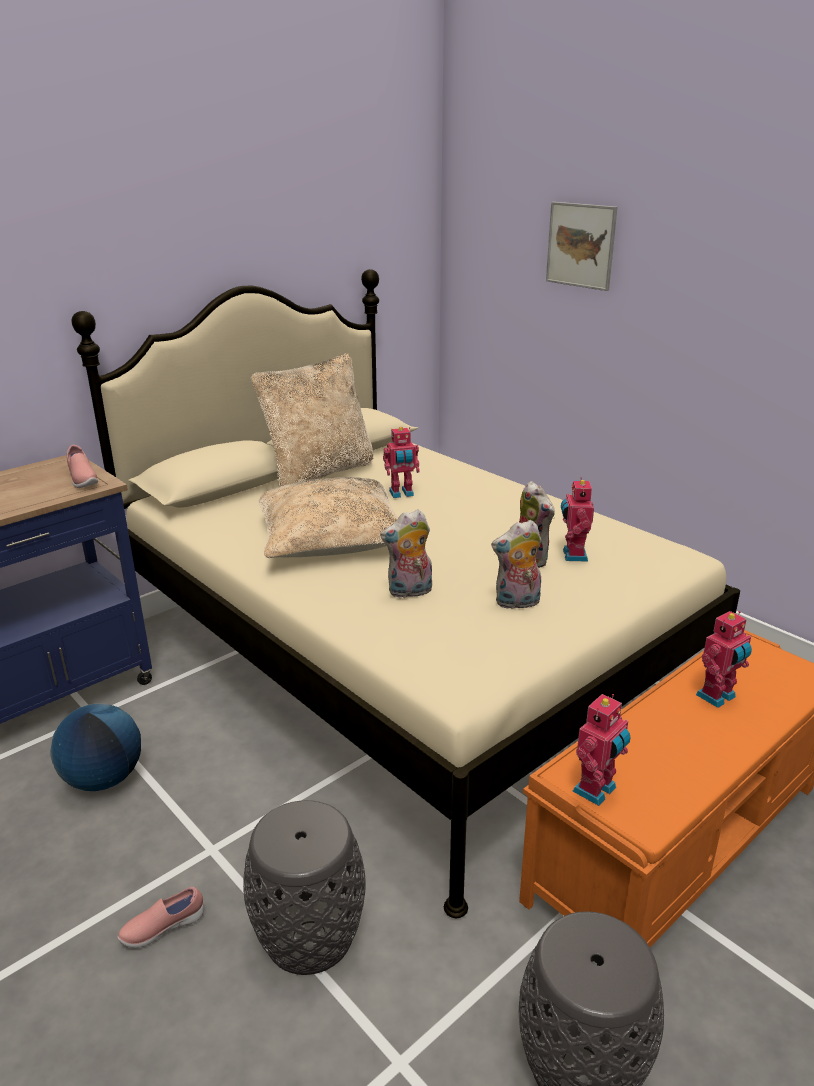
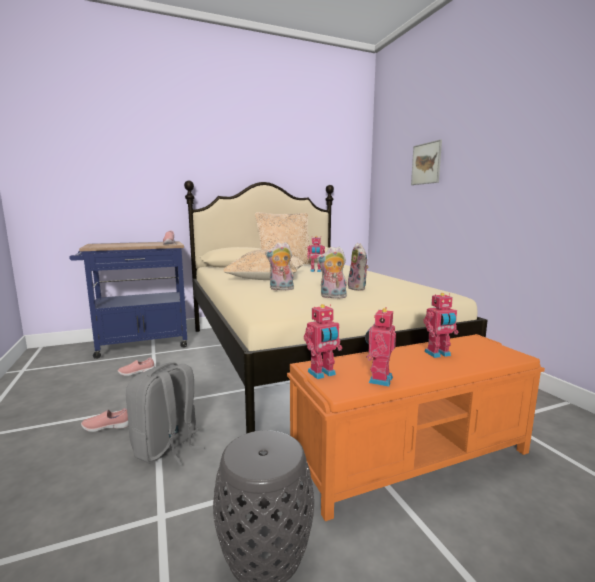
camera: 20 degrees right, 15 degrees down
globe [50,703,141,791] -> pink shoe [118,357,154,376]
grey stool [243,800,366,975] -> grey backpack [126,362,205,466]
toy robot [561,477,594,562] -> toy robot moved to [365,307,396,387]

